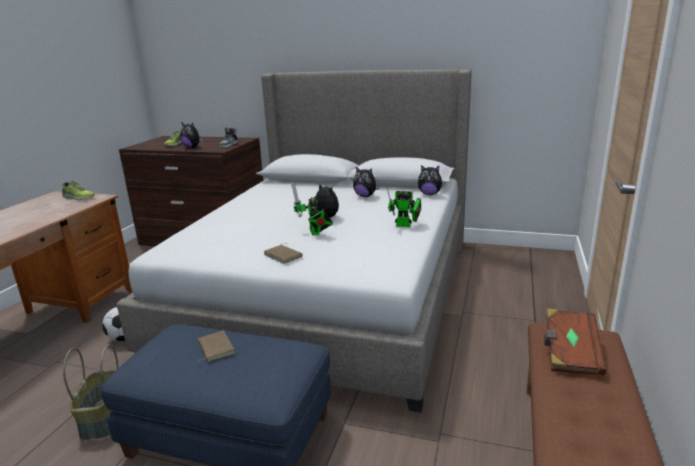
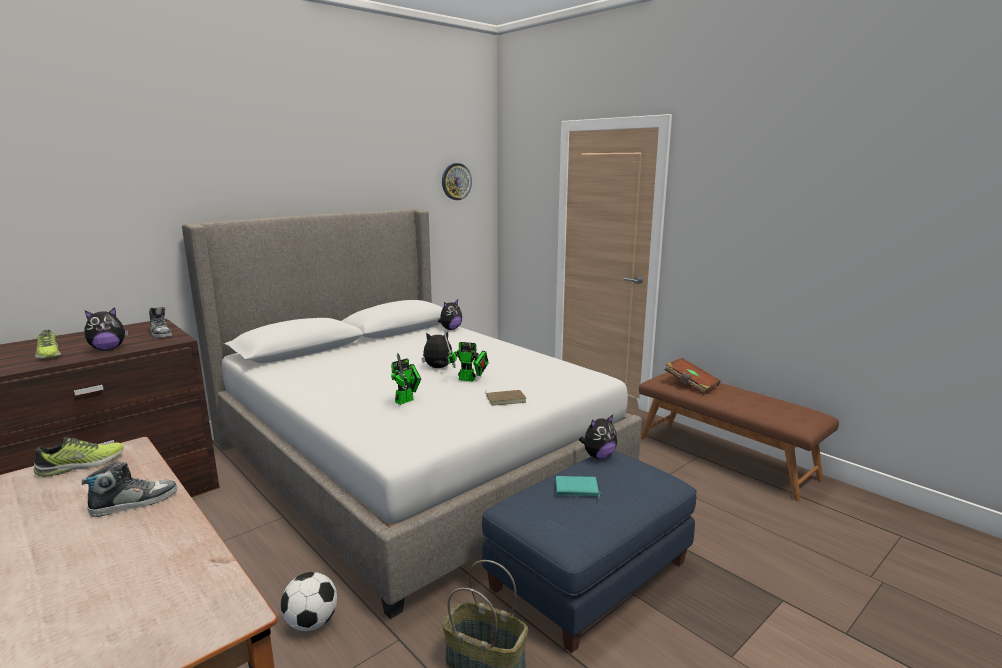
camera: 60 degrees left, 5 degrees down
brown book [197,330,235,362] -> turquoise book [556,476,601,498]
plush toy [353,167,380,197] -> plush toy moved to [579,415,617,459]
toy robot [385,182,421,227] -> toy robot moved to [391,353,421,405]
none -> shoe [82,461,177,517]
none -> wall clock [442,163,472,200]

